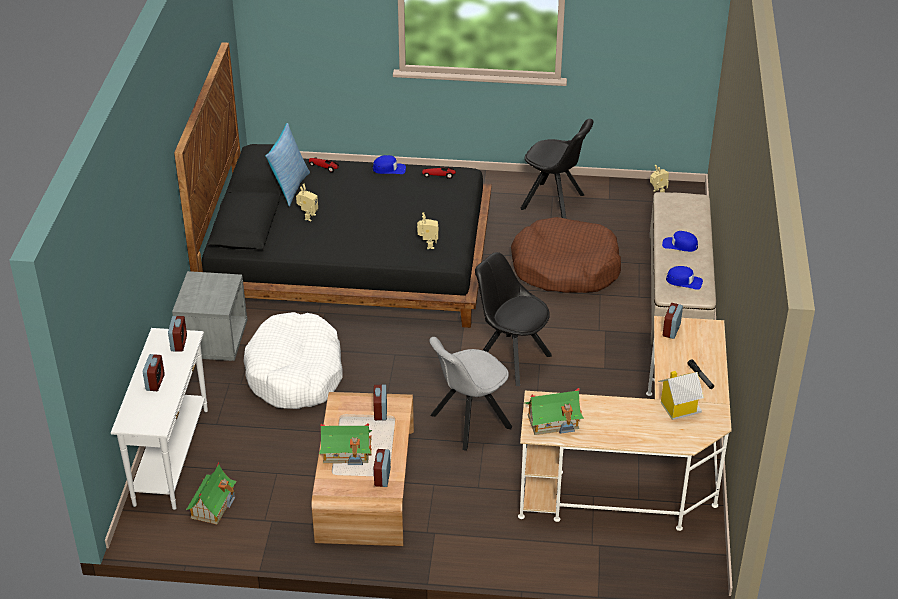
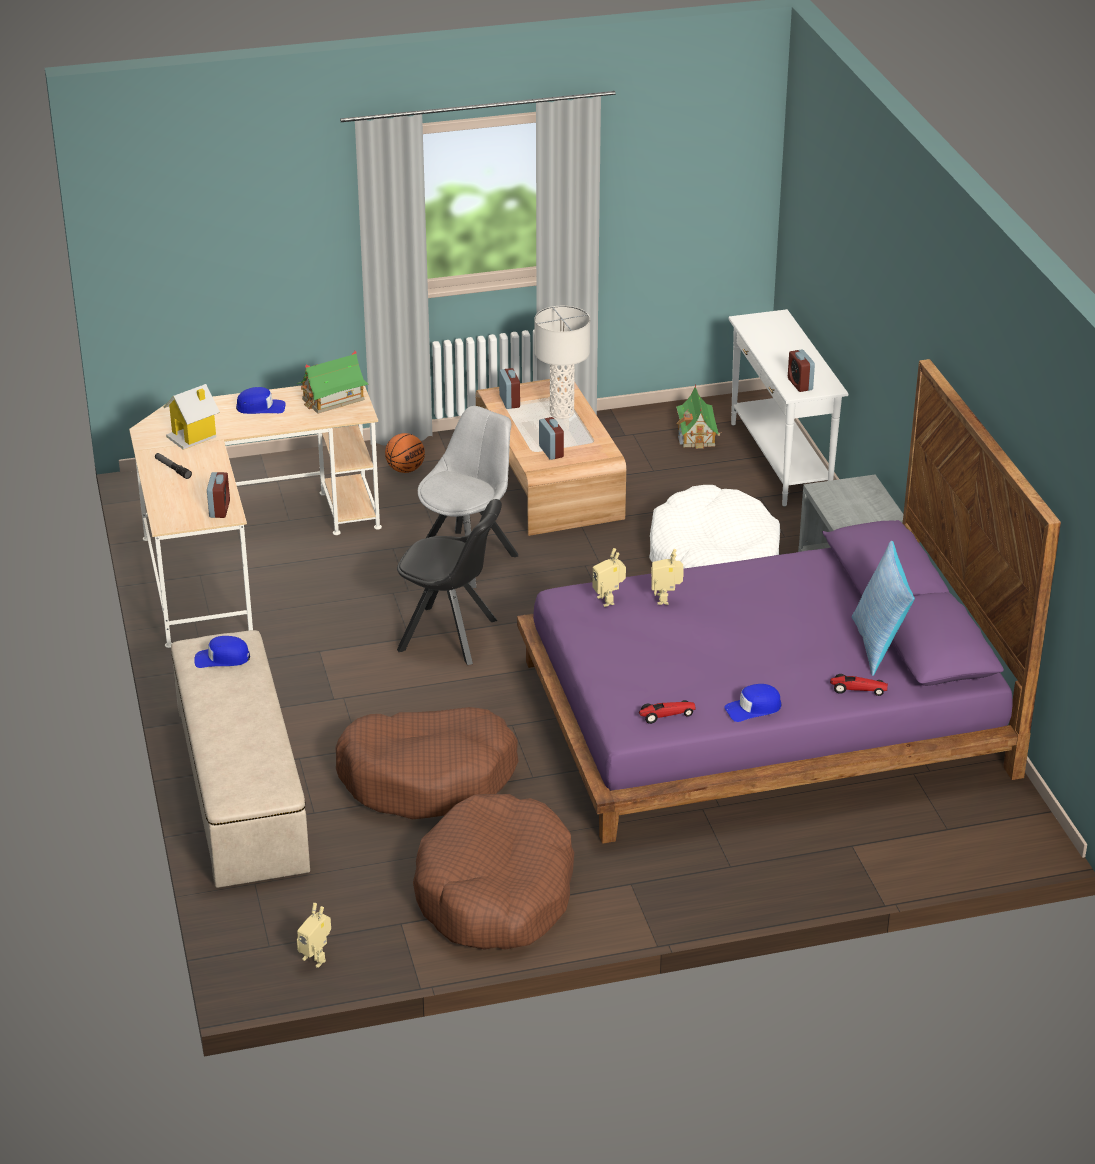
camera: 160 degrees right, 5 degrees down
alarm clock [143,354,165,391] -> none
black bed [174,42,492,328] -> purple bed [517,359,1061,844]
toy robot [296,184,318,221] -> toy robot moved to [651,549,684,605]
toy house [319,423,372,465] -> white table lamp [535,306,590,419]
black chair [521,119,593,219] -> brown dog bed [413,794,574,950]
blue cap [662,231,698,252] -> blue cap moved to [236,387,286,414]
none -> basketball [385,433,425,473]

